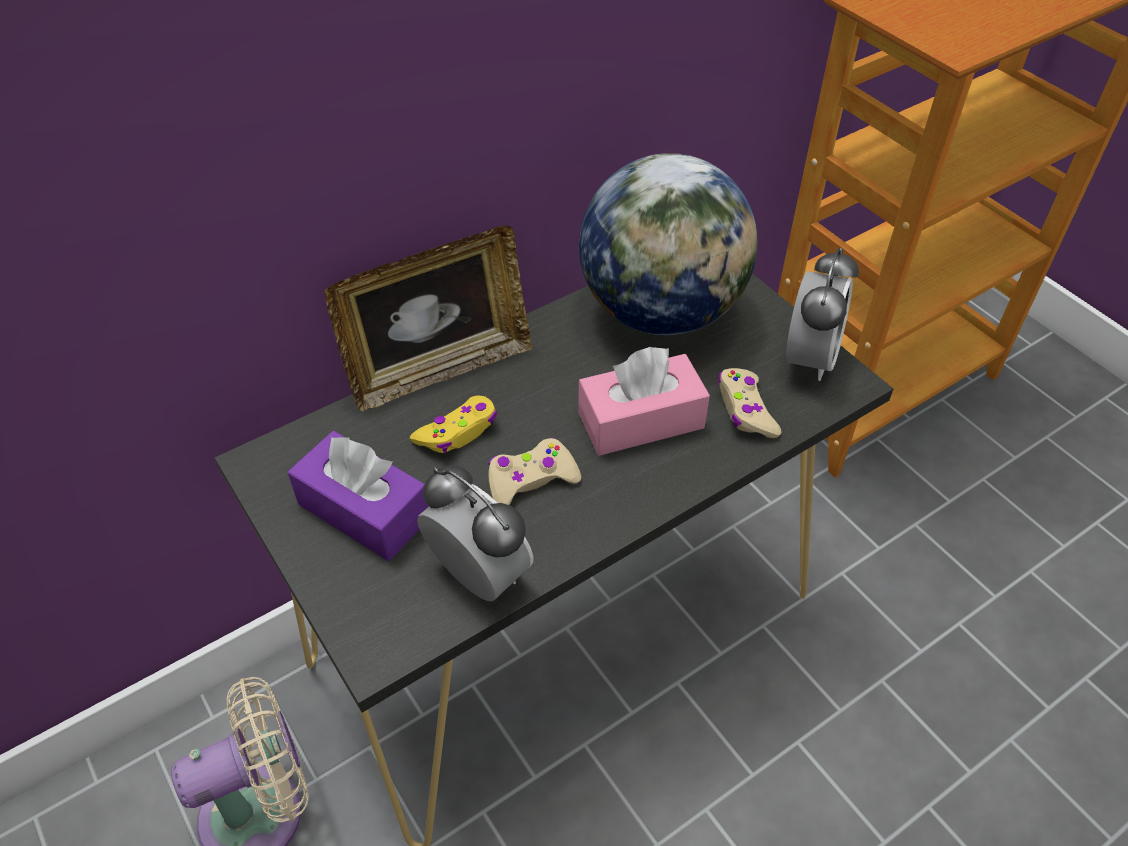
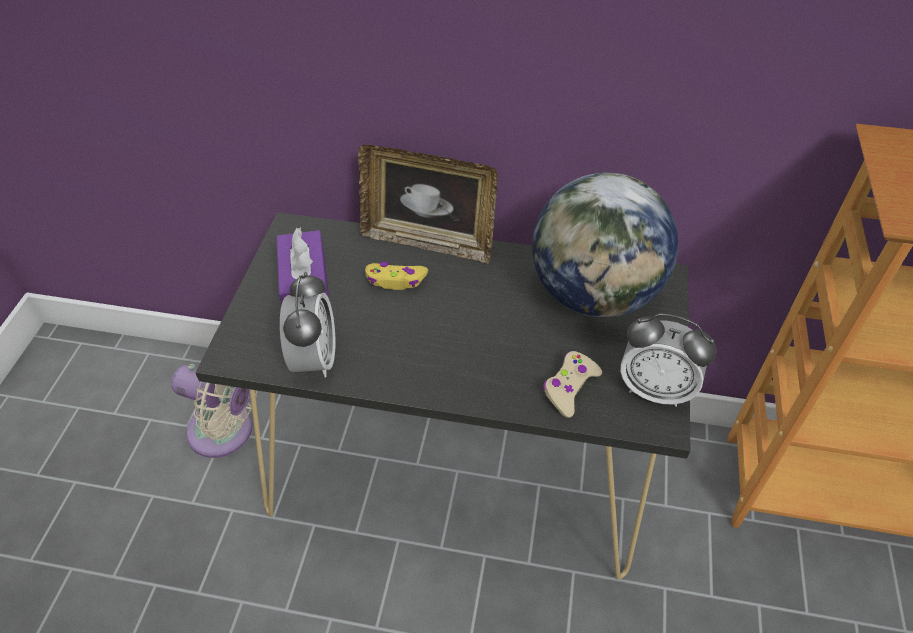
camera: 45 degrees right, 0 degrees up
beige game controller [488,438,581,505] -> none
pink tissue box [578,347,710,456] -> none
alarm clock [786,248,859,381] -> alarm clock turned 45 degrees clockwise [620,314,716,407]

